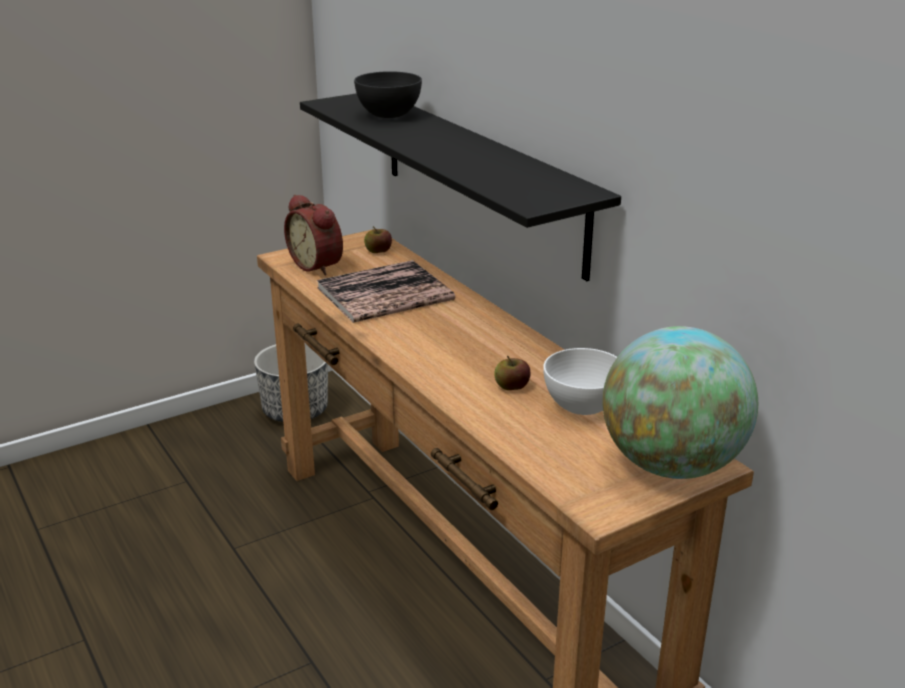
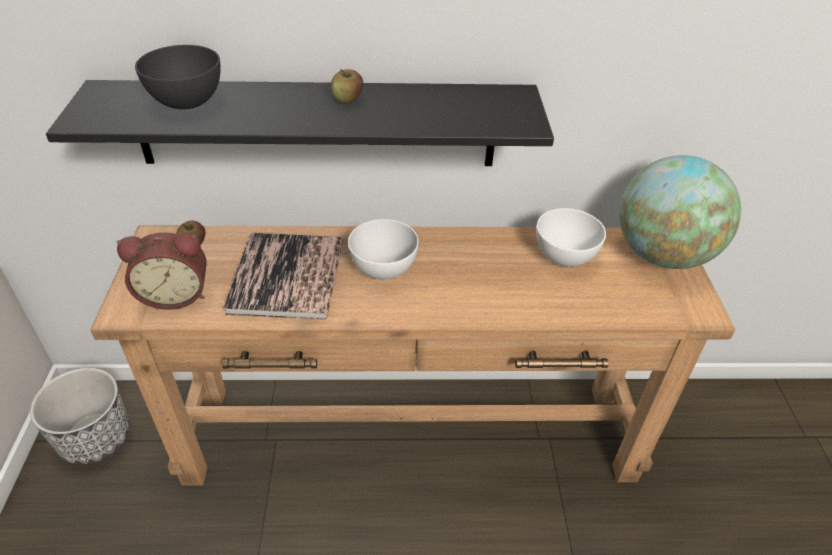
camera: 60 degrees left, 15 degrees up
apple [494,356,531,390] -> apple moved to [331,69,363,103]
none -> white bowl [348,219,419,279]

